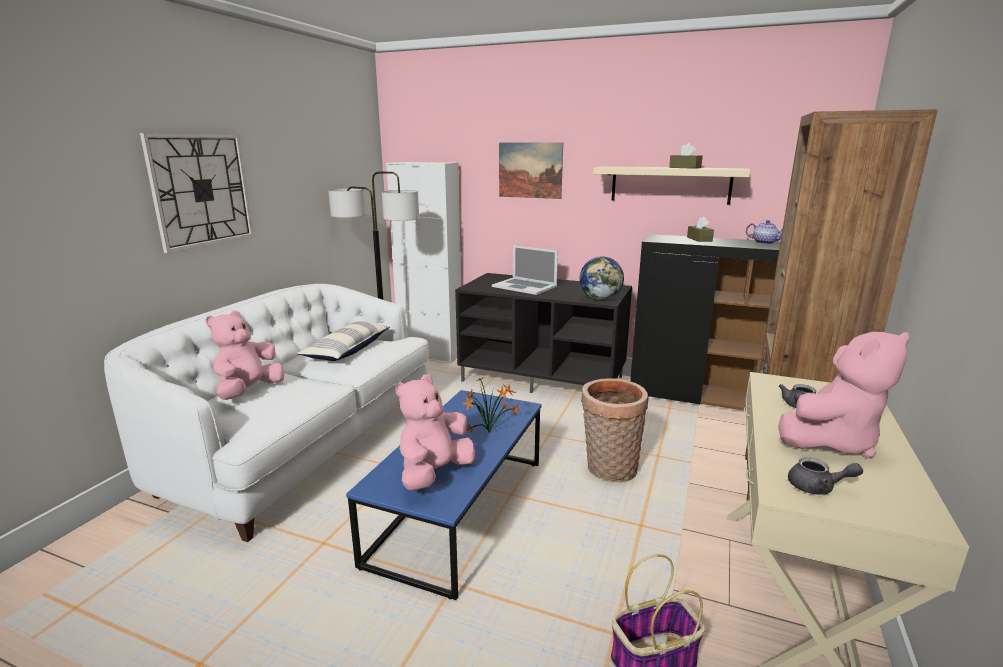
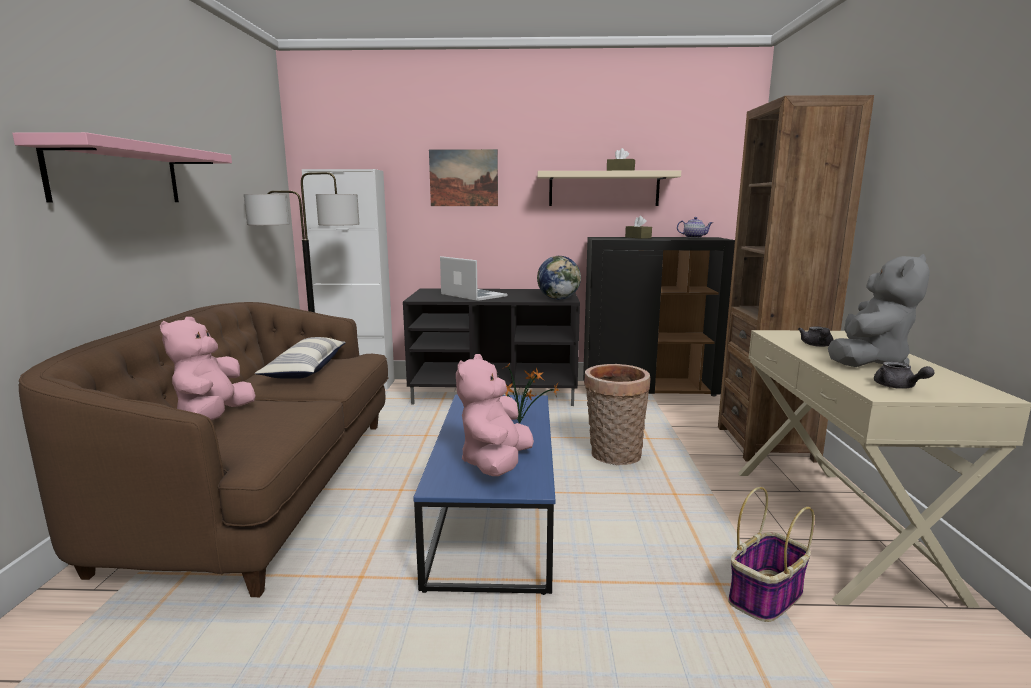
camera: 20 degrees left, 5 degrees down
white sofa [104,284,429,542] -> brown sofa [19,302,388,597]
wall clock [140,133,254,253] -> pink shelf [12,132,232,203]
laptop [492,245,558,295] -> laptop turned 150 degrees counterclockwise [440,256,507,301]
pink plush toy [778,332,910,459] -> grey plush toy [828,254,930,367]
grey teapot [788,457,863,495] -> grey teapot turned 75 degrees clockwise [874,362,935,389]

